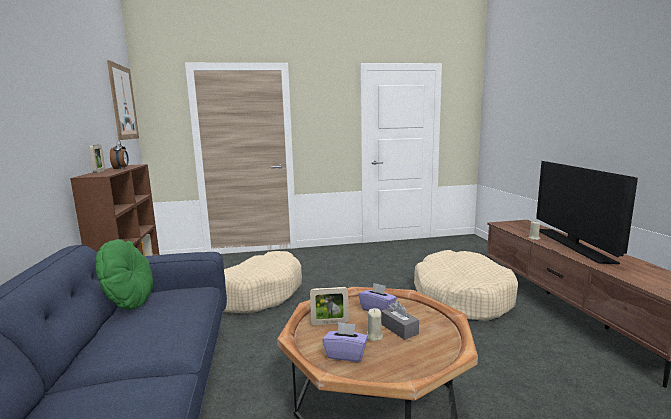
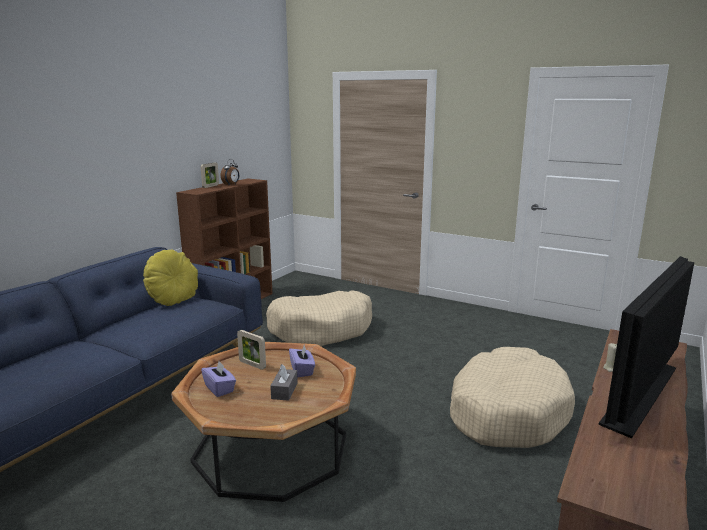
camera: 40 degrees right, 5 degrees up
green pillow [96,239,153,310] -> yellow pillow [143,249,198,306]
picture [107,60,139,140] -> none
beige candle [366,308,383,341] -> none

